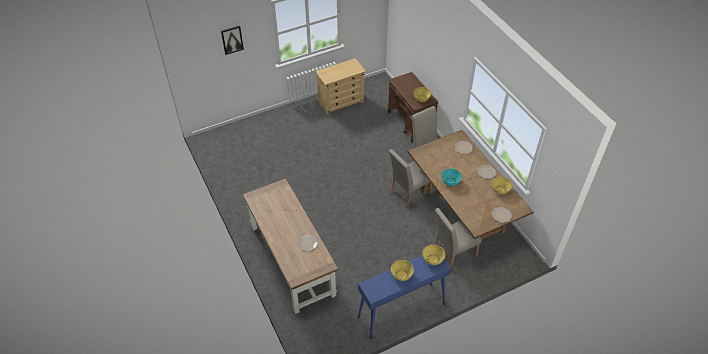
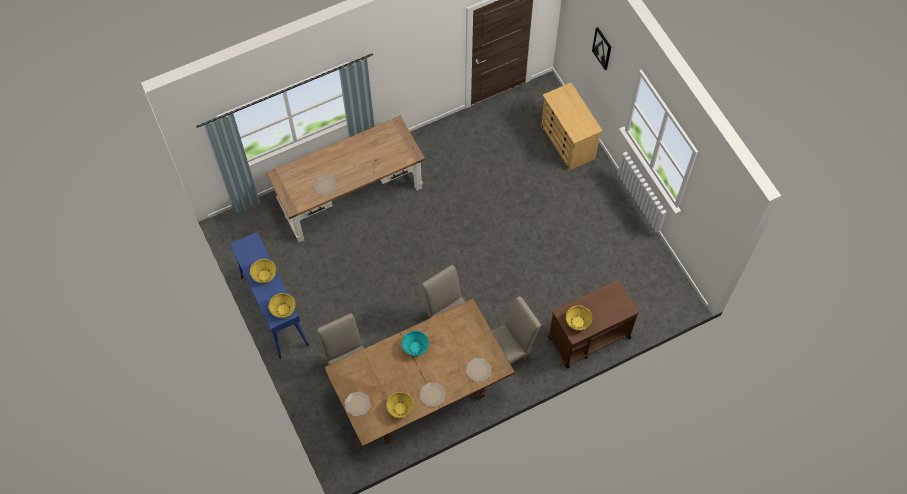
camera: 90 degrees right, 15 degrees up
beige dresser [315,58,366,114] -> beige dresser moved to [541,83,603,171]

